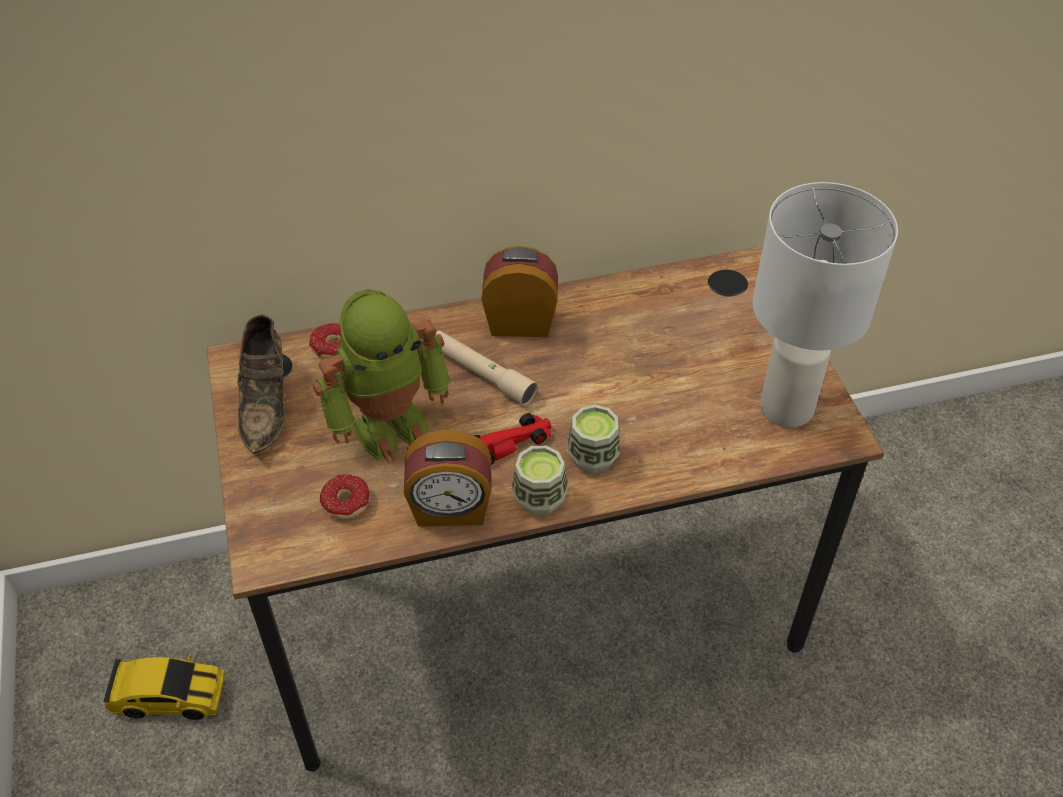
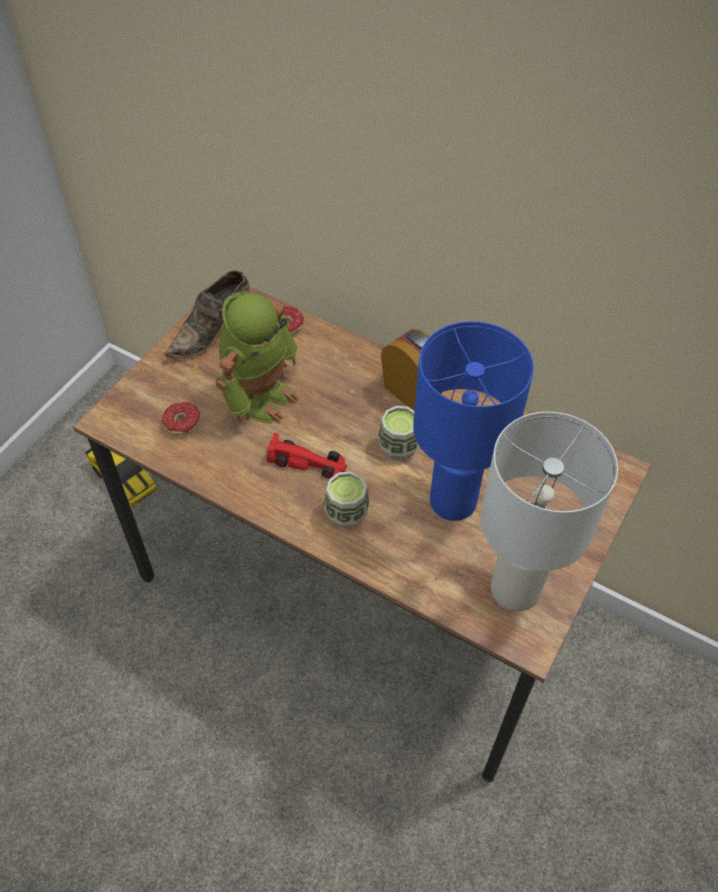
camera: 45 degrees right, 5 degrees up
toy robot [313,289,451,464] -> toy robot turned 75 degrees counterclockwise [216,292,299,424]
alarm clock [403,430,491,527] -> none
beige flashlight [436,330,538,405] -> none
cup [512,445,568,515] -> cup moved to [378,406,419,460]
none -> blue table lamp [413,321,534,521]

